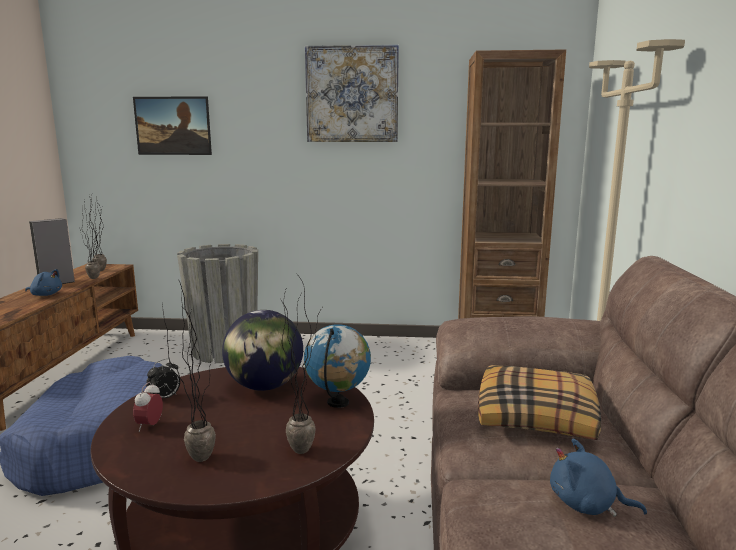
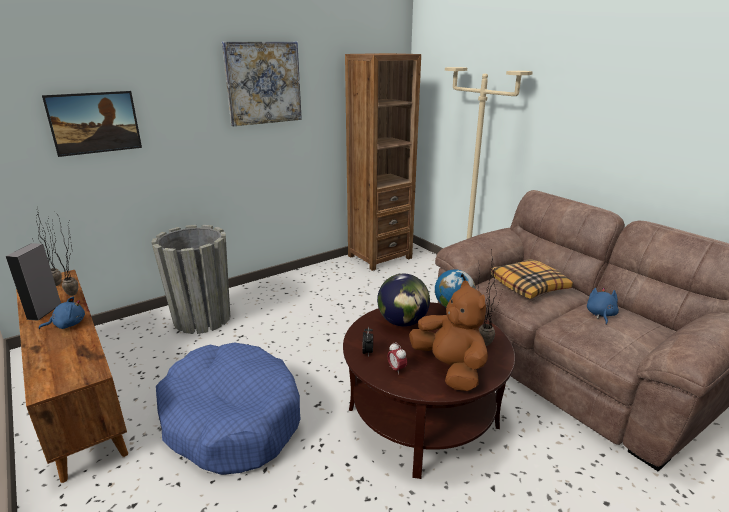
camera: 40 degrees left, 10 degrees up
potted plant [162,278,216,462] -> brown plush toy [409,281,488,391]
blue plush toy [550,438,647,517] -> blue plush toy turned 120 degrees clockwise [587,287,619,325]

